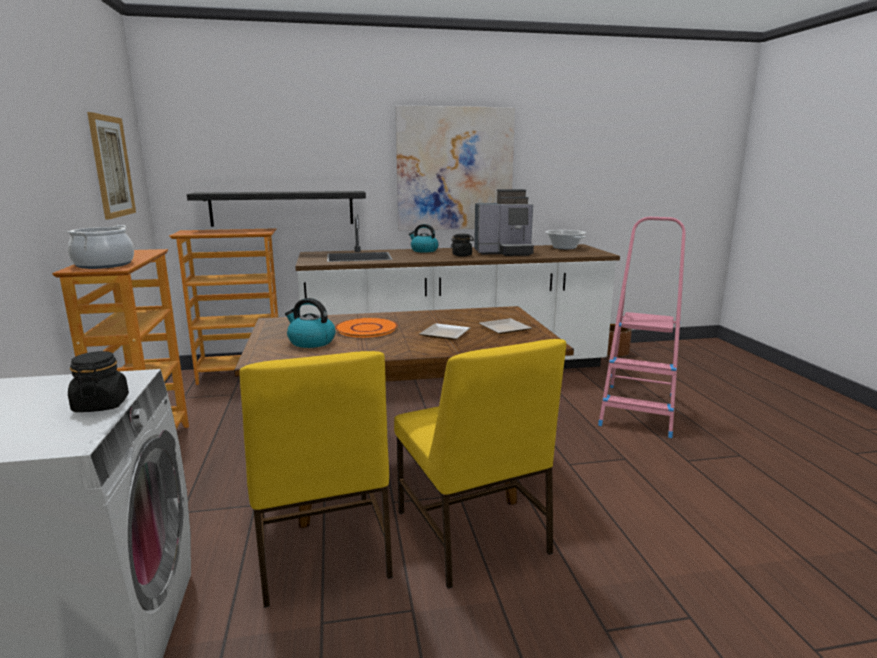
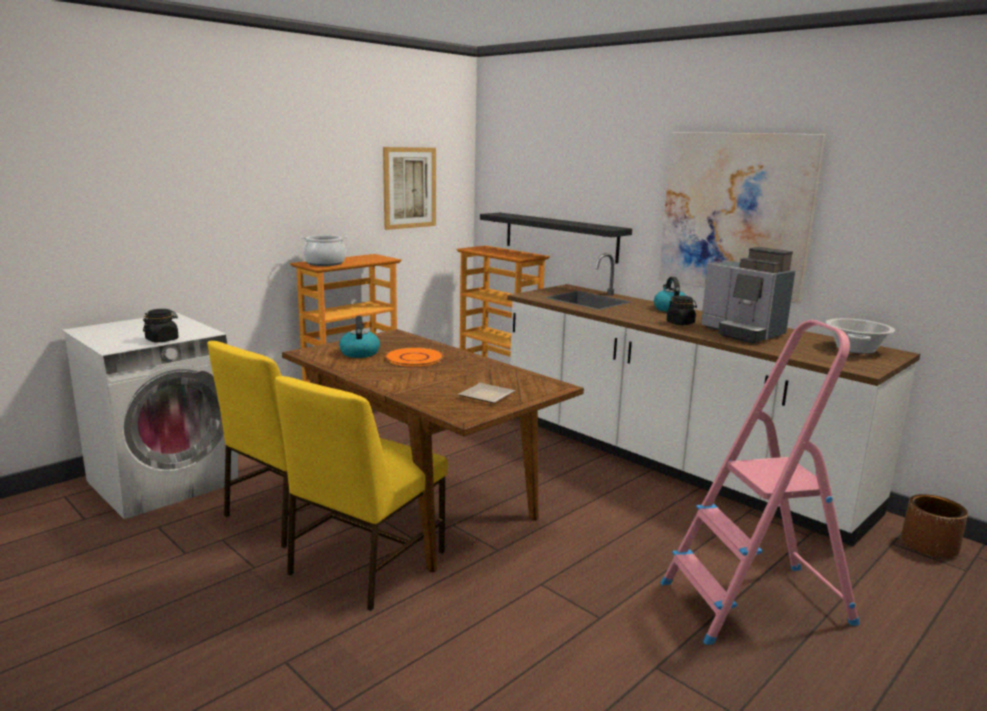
camera: 55 degrees right, 0 degrees up
plate [419,323,470,340] -> none

